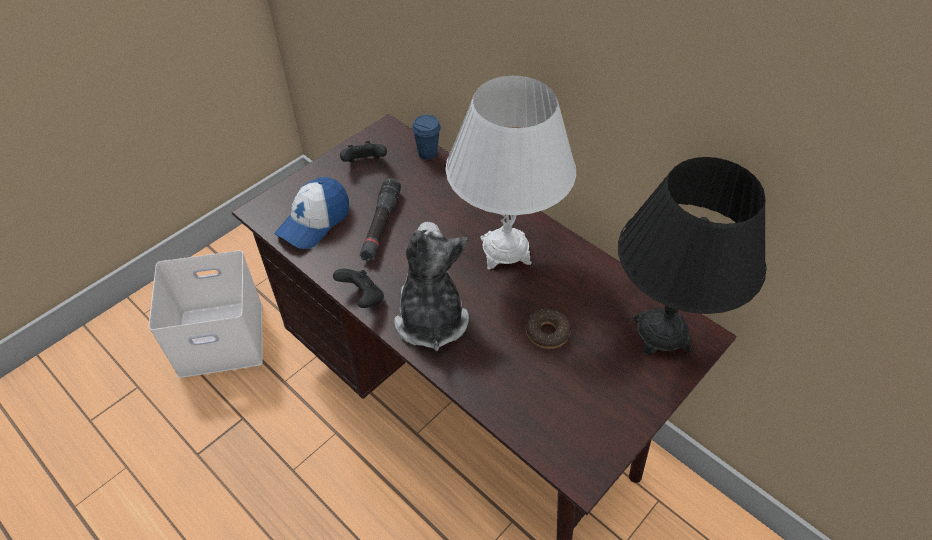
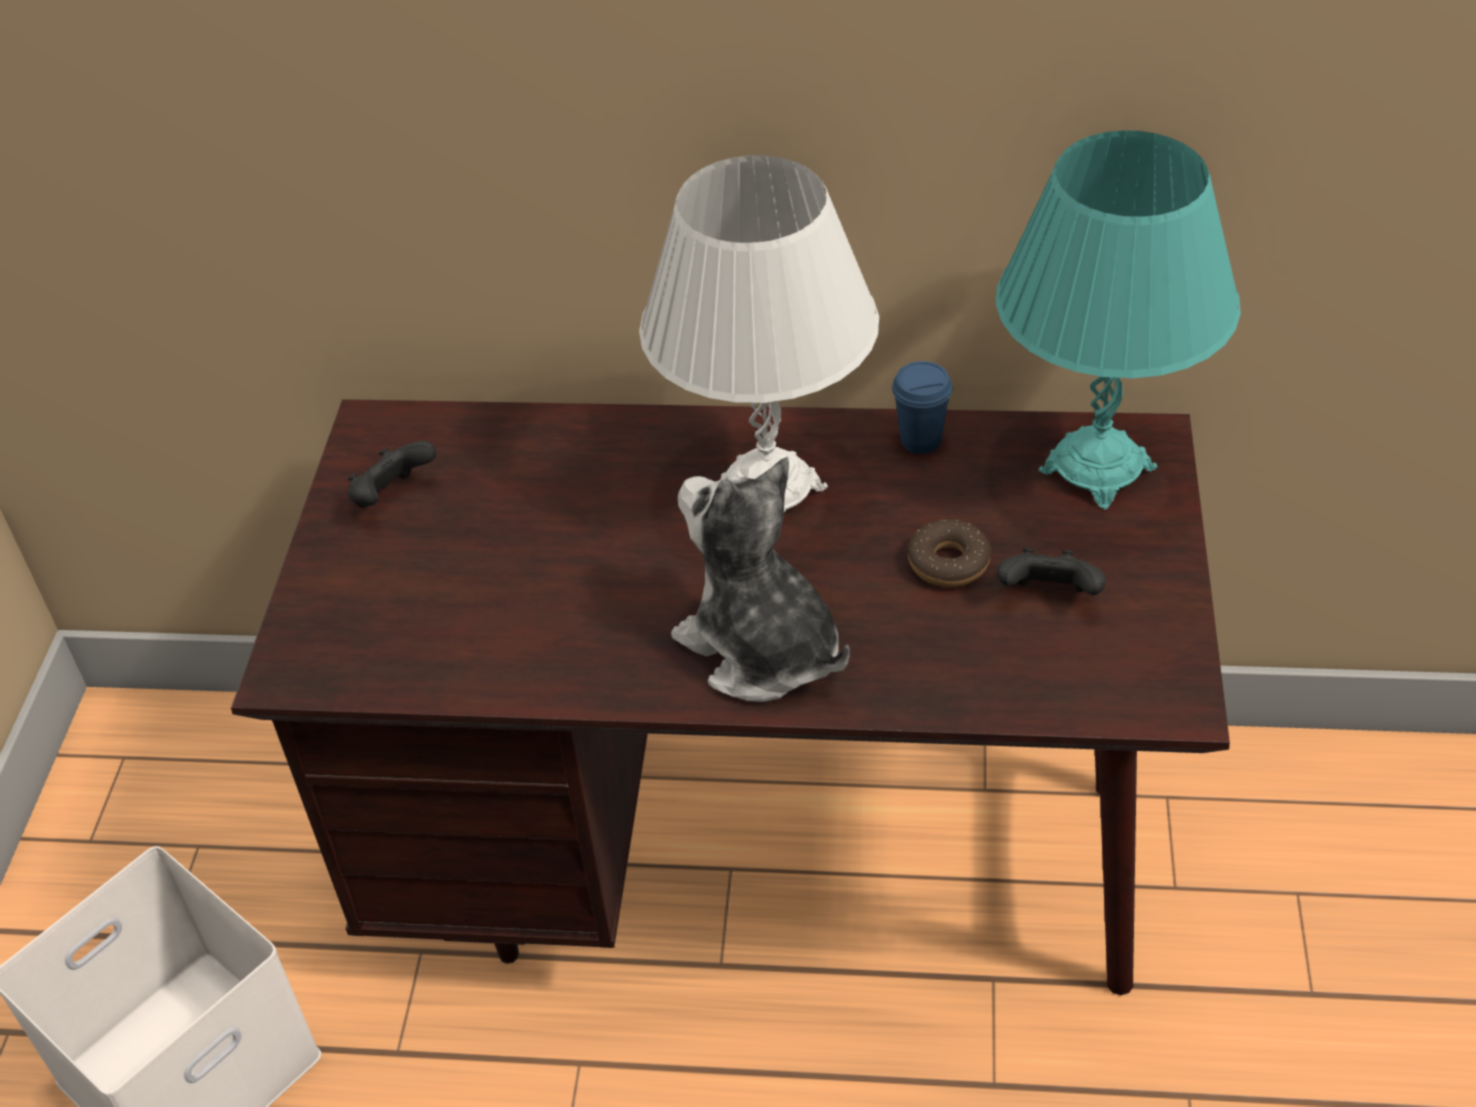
camera: 35 degrees left, 5 degrees down
cap [274,177,349,249] -> none
black game controller [333,269,384,308] -> black game controller moved to [997,548,1106,595]
black flashlight [359,178,401,262] -> none
blue cup [412,115,441,159] -> blue cup moved to [892,361,953,454]
black table lamp [618,157,766,356] -> turquoise table lamp [996,130,1241,510]

